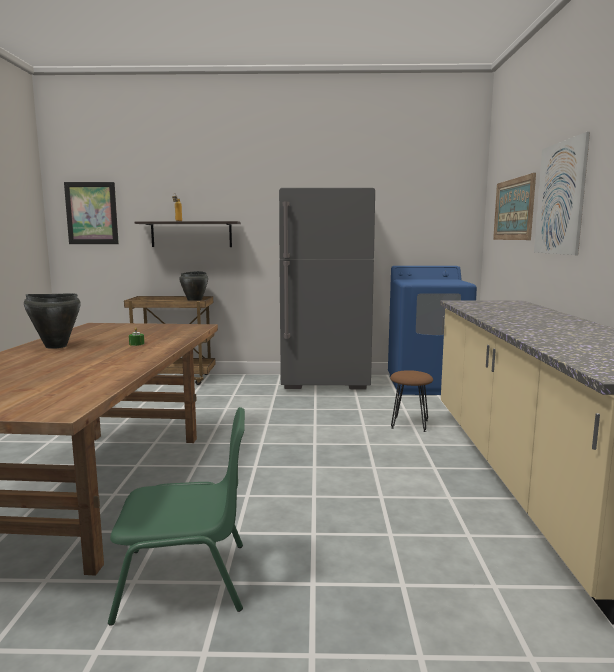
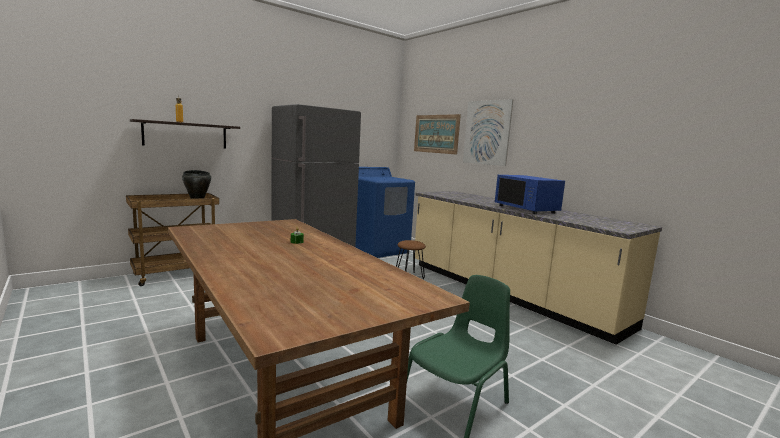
camera: 40 degrees left, 0 degrees up
black cooking pot [24,293,81,349] -> none
picture [64,182,119,244] -> none
none -> blue microwave [495,175,565,214]

